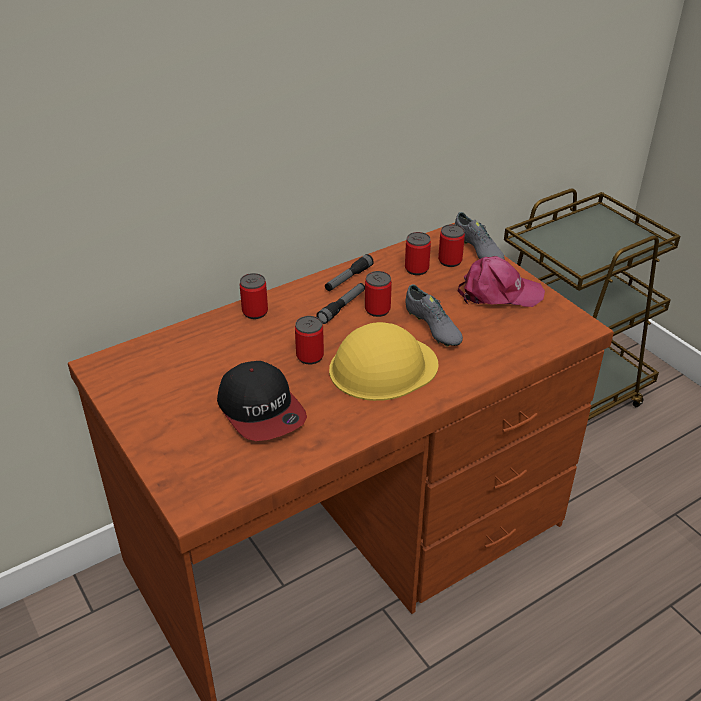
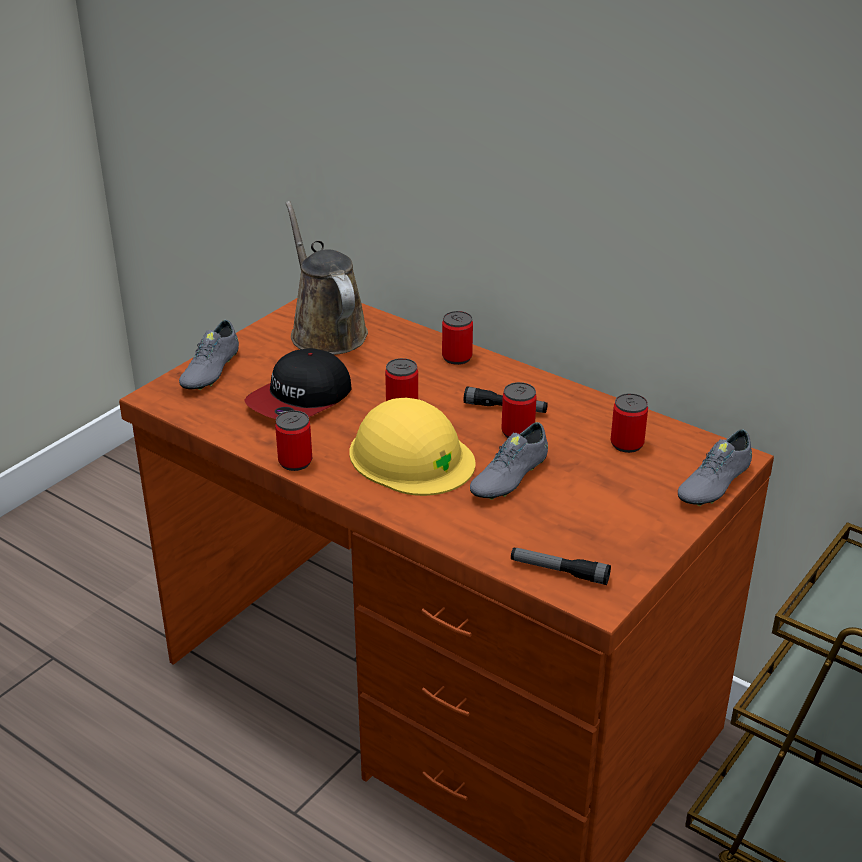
camera: 70 degrees right, 5 degrees down
flashlight [325,254,374,291] -> flashlight moved to [511,547,611,585]
can [438,224,465,267] -> can moved to [275,410,312,471]
pink cap [458,256,545,307] -> none
none -> grey shoe [179,320,239,390]
none -> brown watering can [286,201,368,355]

